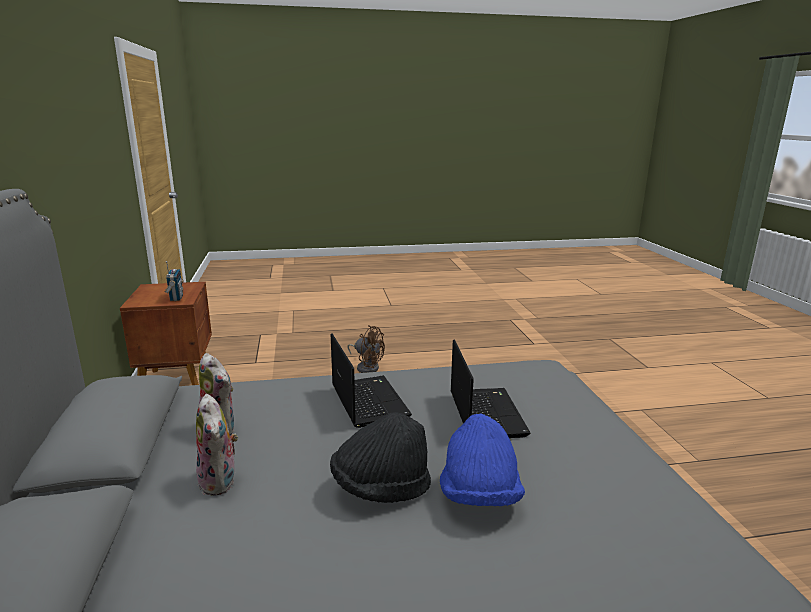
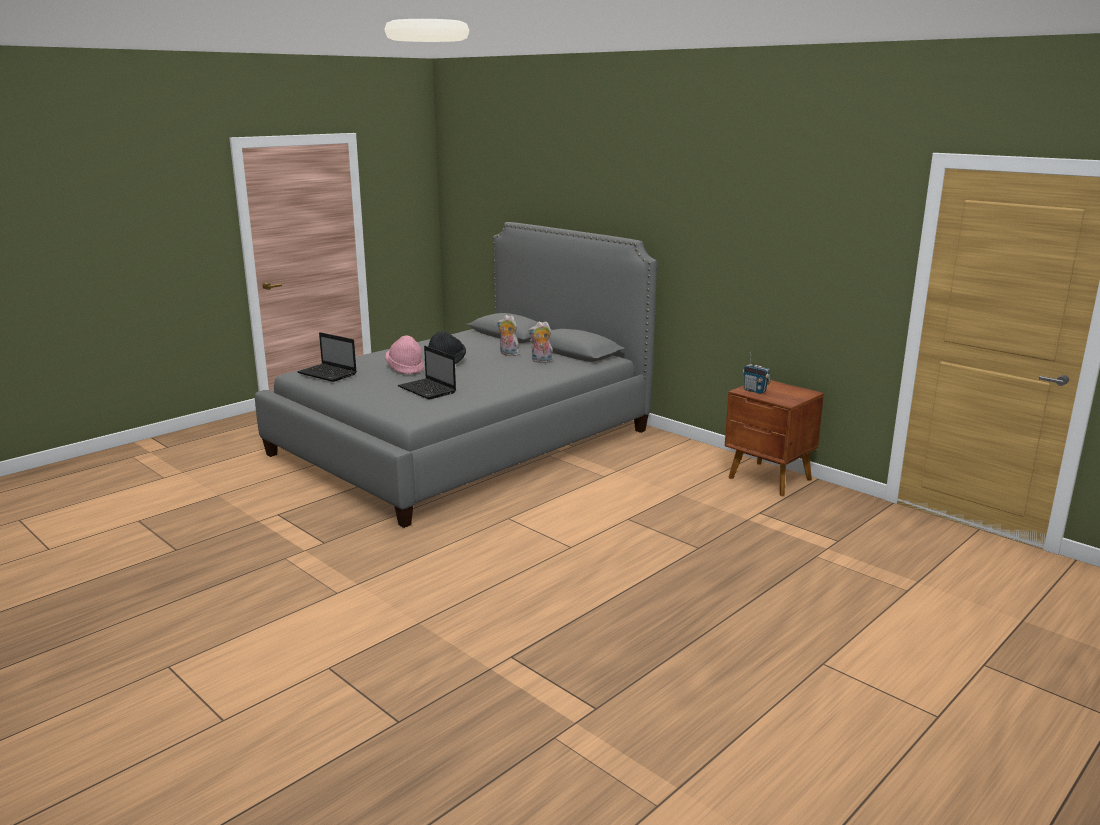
camera: 145 degrees right, 0 degrees up
laptop [331,333,412,428] -> laptop moved to [297,332,356,382]
brown fan [347,325,385,373] -> none
blue hat [440,413,525,506] -> pink hat [385,336,424,374]

